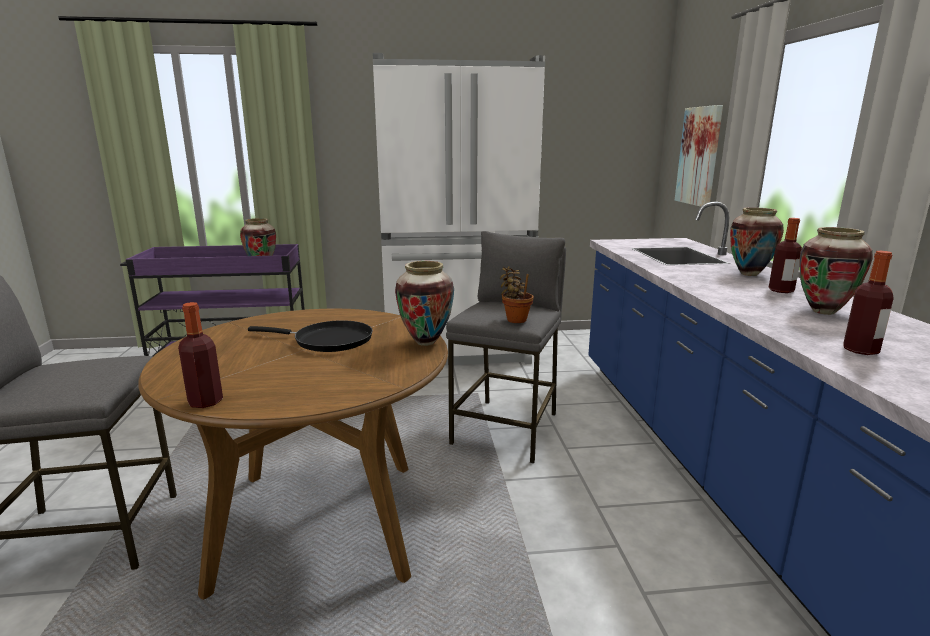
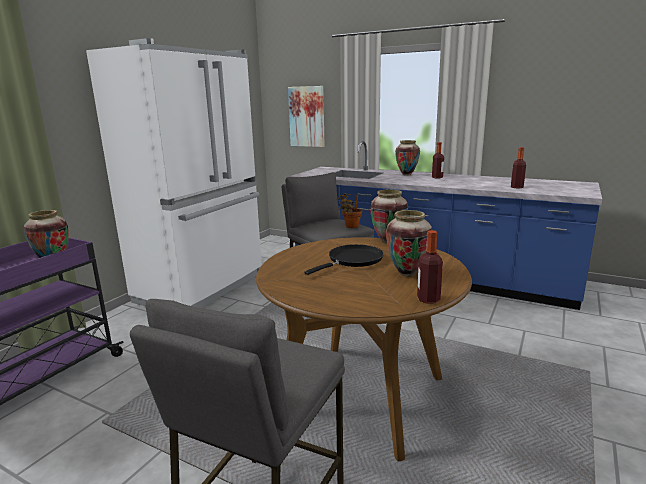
camera: 55 degrees left, 0 degrees up
vase [799,227,873,315] -> vase moved to [386,210,432,277]

